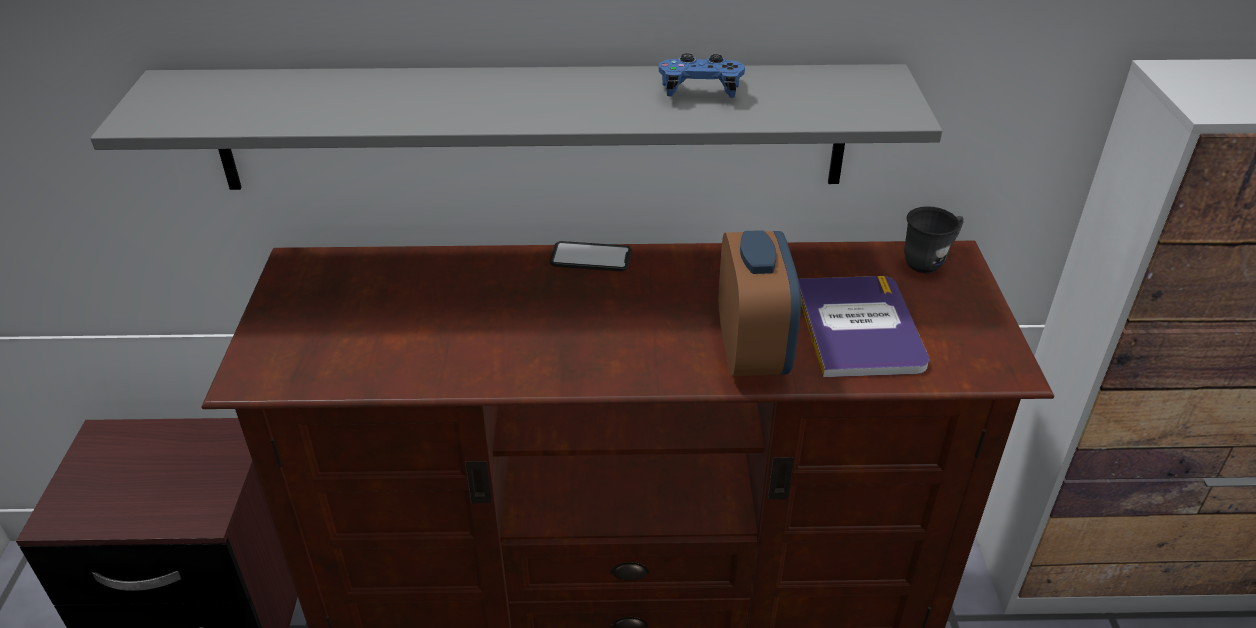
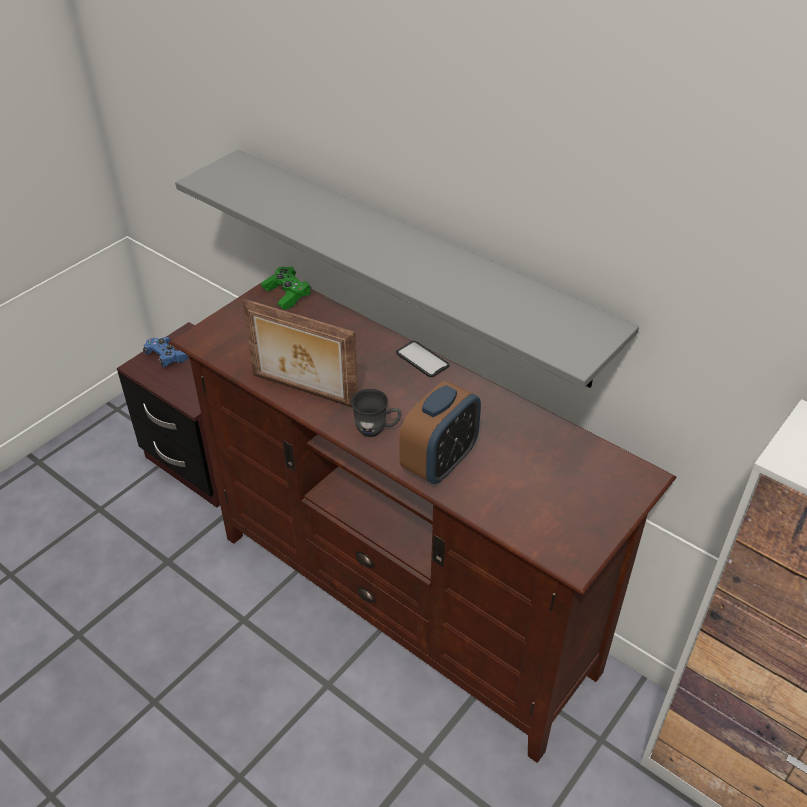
camera: 40 degrees right, 5 degrees up
blue game controller [659,53,745,98] -> blue game controller moved to [143,337,188,368]
book [798,276,929,377] -> none
grey mug [904,206,963,273] -> grey mug moved to [351,389,402,437]
none -> picture frame [242,299,358,408]
none -> green game controller [261,267,311,310]

